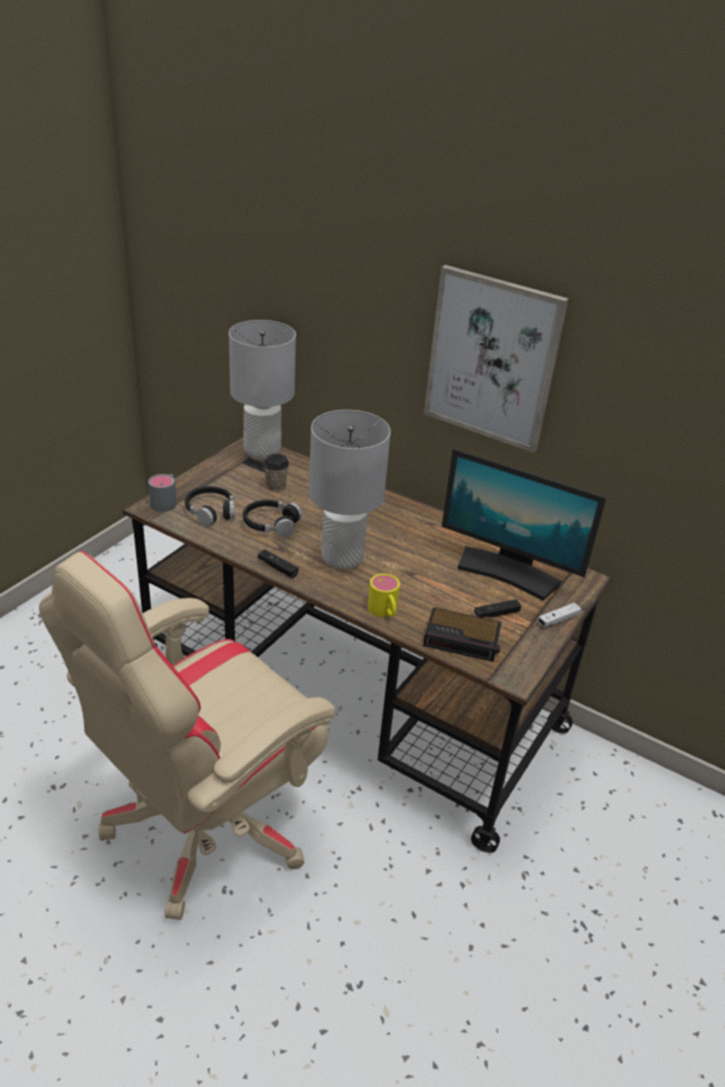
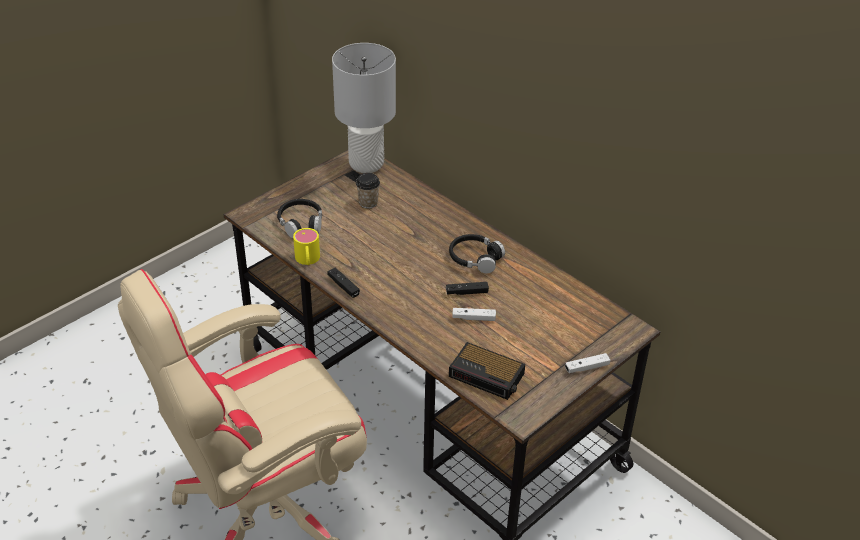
camera: 15 degrees right, 5 degrees up
grey mug [148,474,177,512] -> none
black headphones [243,500,302,537] -> black headphones moved to [449,234,505,273]
grey table lamp [309,410,391,569] -> none
yellow mug [368,574,400,617] -> yellow mug moved to [293,228,320,265]
picture [424,265,569,453] -> none
monitor [442,449,607,601] -> none
black game controller [474,599,521,618] -> black game controller moved to [446,282,489,295]
none -> white game controller [452,308,496,321]

